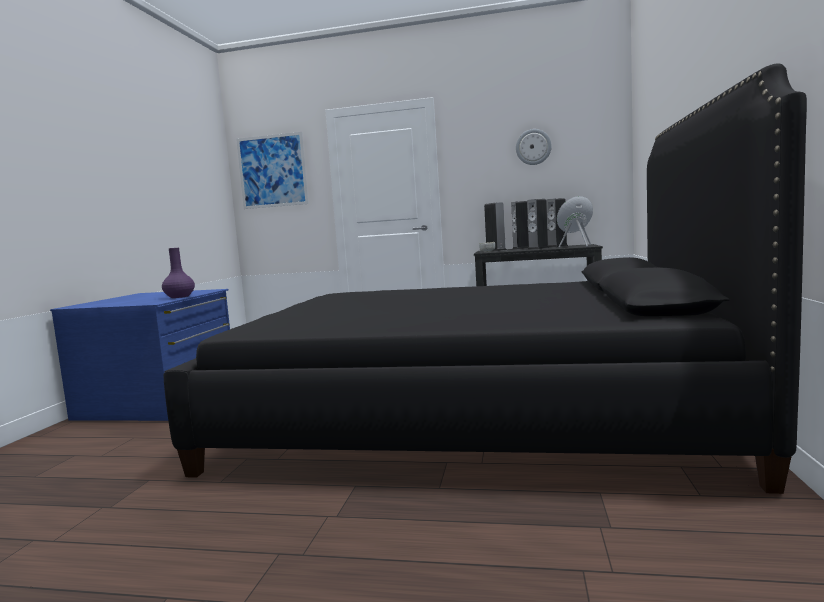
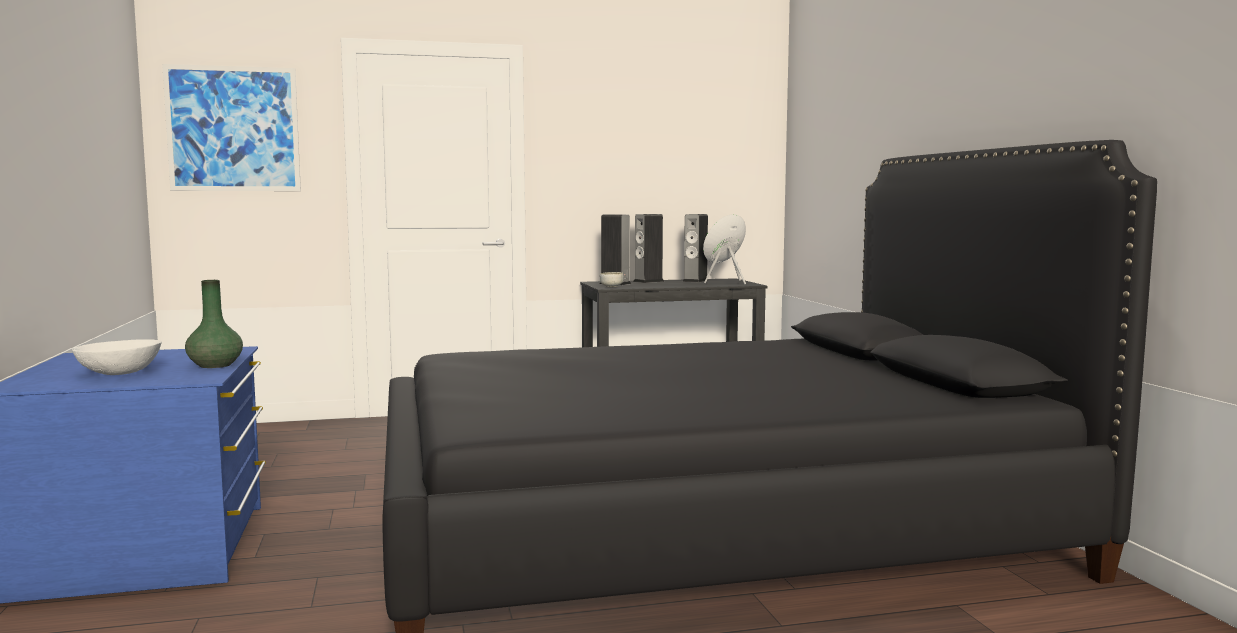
camera: 25 degrees left, 0 degrees up
purple vase [162,248,195,298] -> green vase [185,280,243,368]
wall clock [516,129,552,165] -> none
speaker [527,199,549,250] -> none
none -> white bowl [72,339,162,375]

